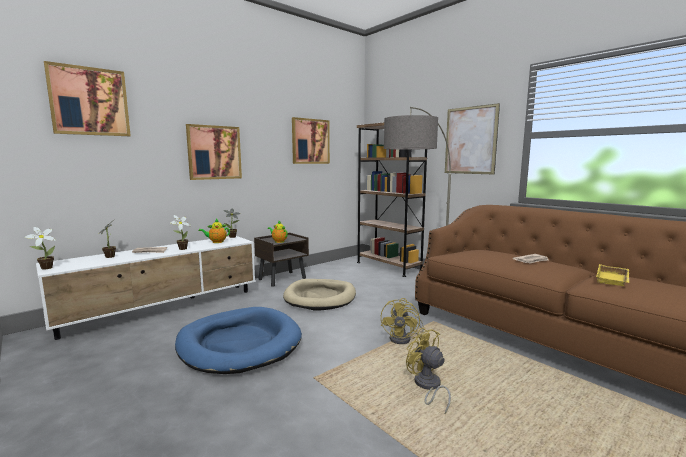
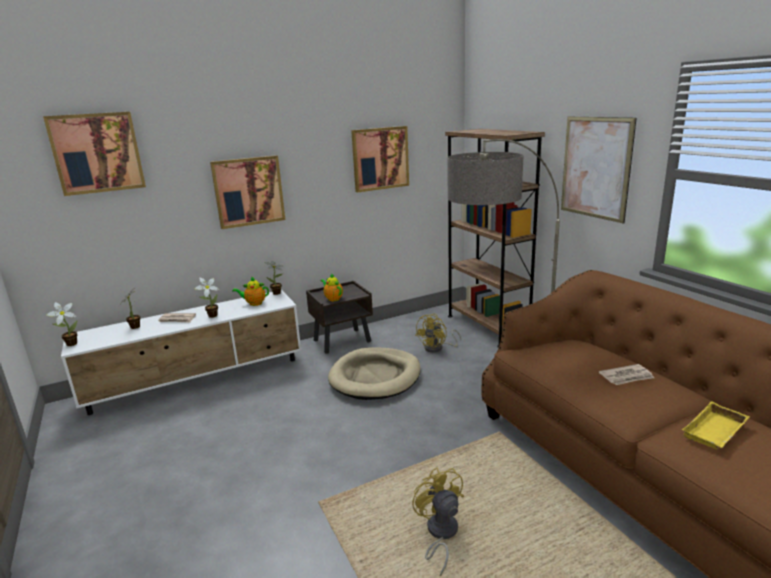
camera: 15 degrees right, 10 degrees up
blue dog bed [175,307,302,374] -> none
yellow fan [381,298,424,344] -> yellow fan moved to [415,313,461,353]

